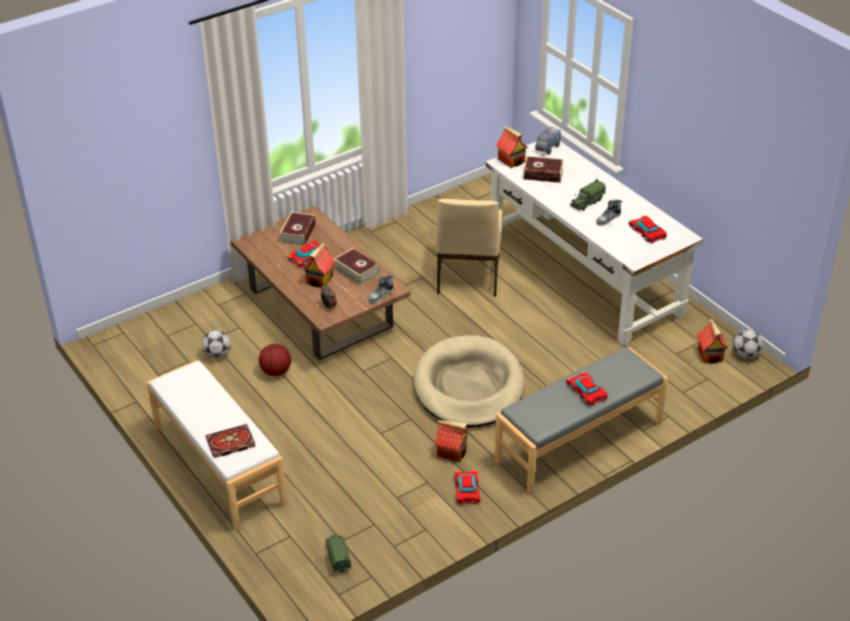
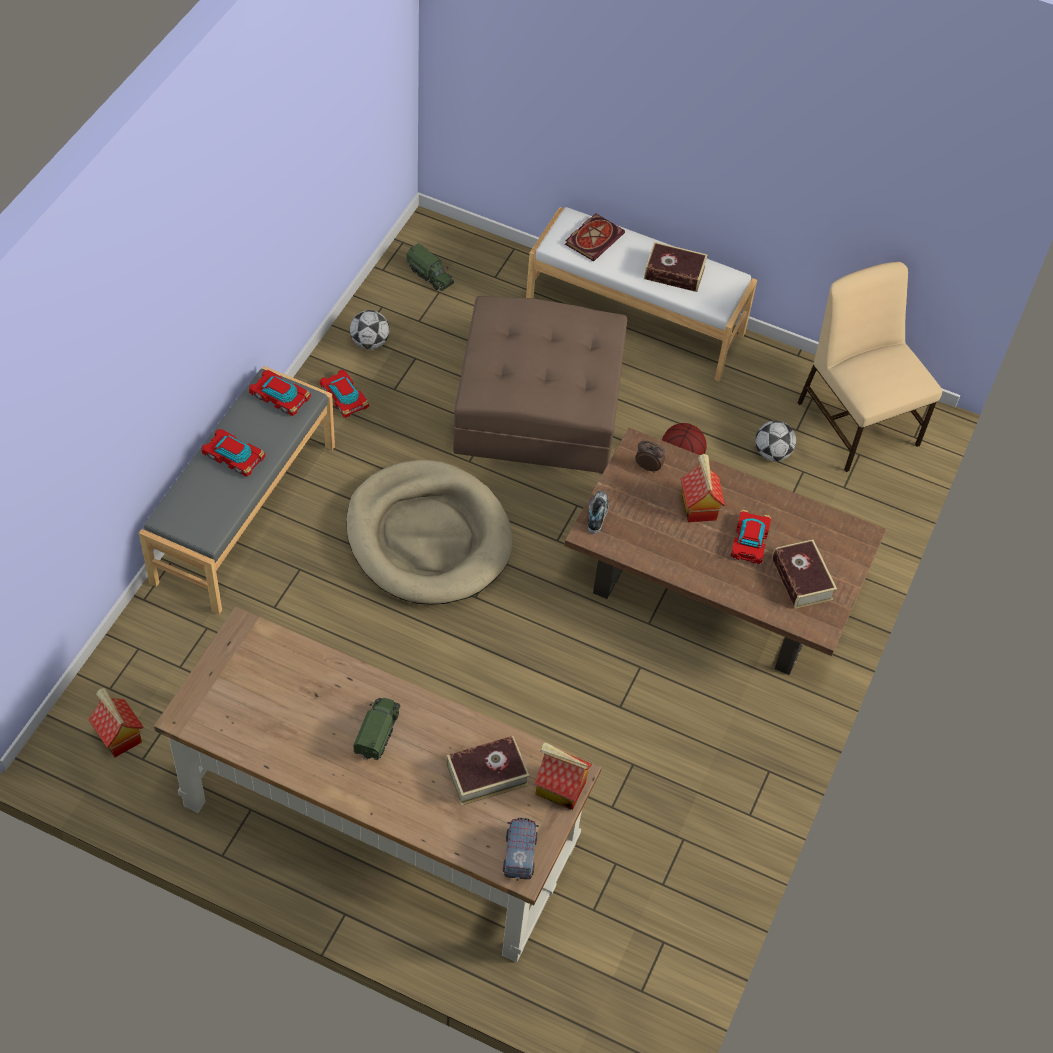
camera: 145 degrees right, 15 degrees up
book [334,248,380,286] -> book moved to [644,242,708,292]
toy house [435,420,468,462] -> none
beige chair [436,199,502,297] -> beige chair moved to [797,262,942,472]
white desk [486,141,703,346] -> brown desk [154,606,602,962]
shoe [596,200,622,226] -> none
toy car [629,215,667,244] -> toy car moved to [249,370,311,416]
football [733,329,763,358] -> football moved to [350,310,389,350]
none -> brown ottoman [453,296,627,473]

